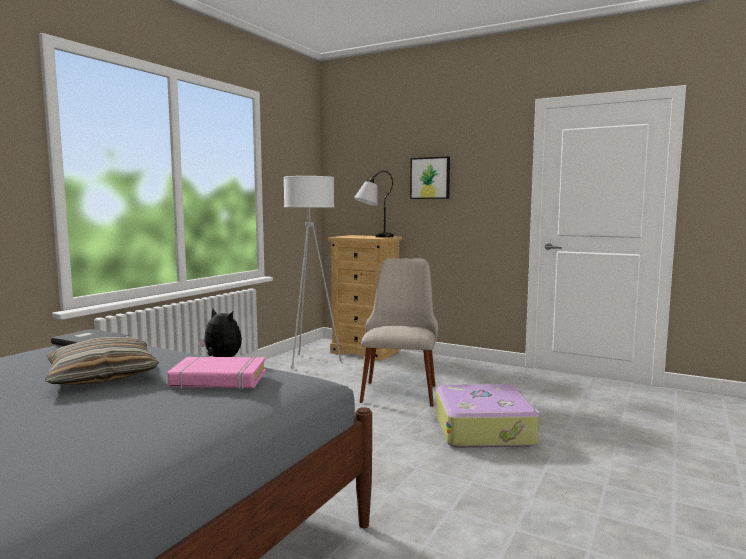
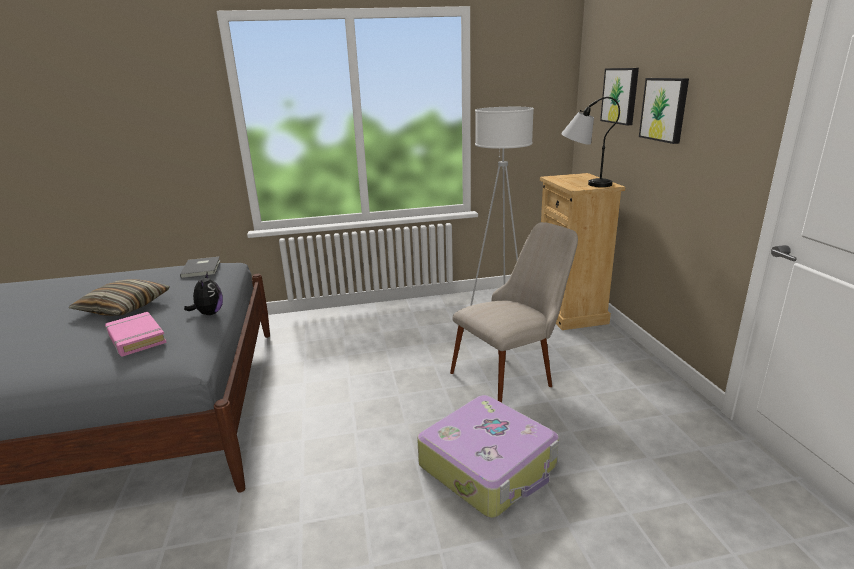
camera: 50 degrees right, 15 degrees up
none -> picture [600,68,639,125]

